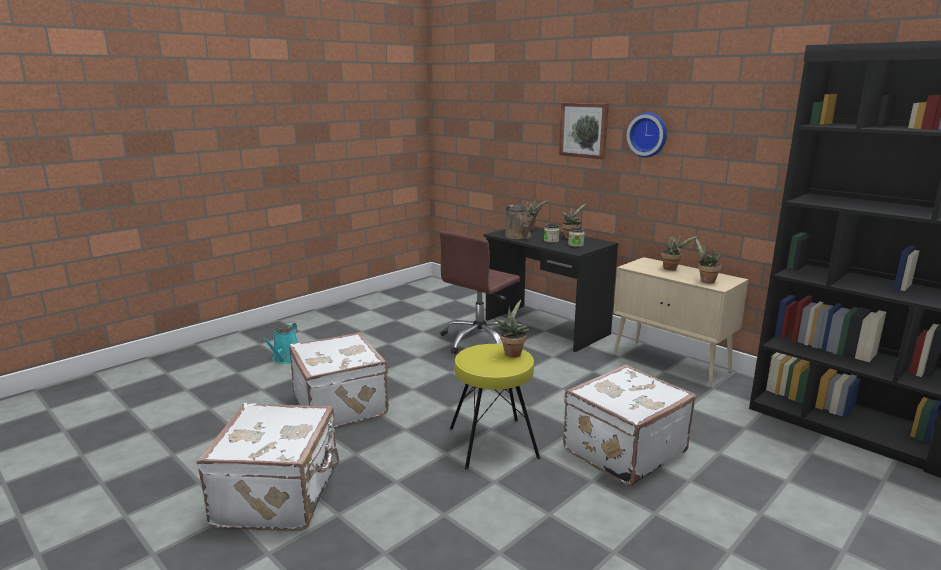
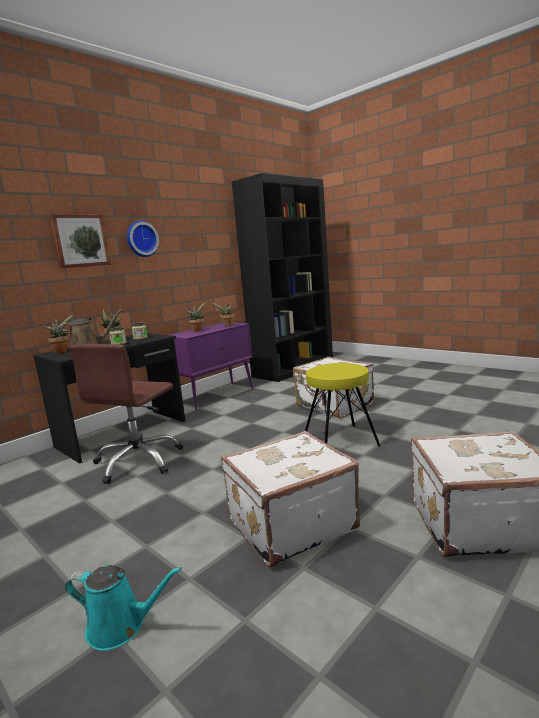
camera: 90 degrees left, 5 degrees down
brown office chair [440,231,520,354] -> brown office chair turned 75 degrees clockwise [69,344,183,484]
potted plant [494,300,529,358] -> none
beige cabinet [613,257,749,388] -> purple cabinet [170,323,253,410]

